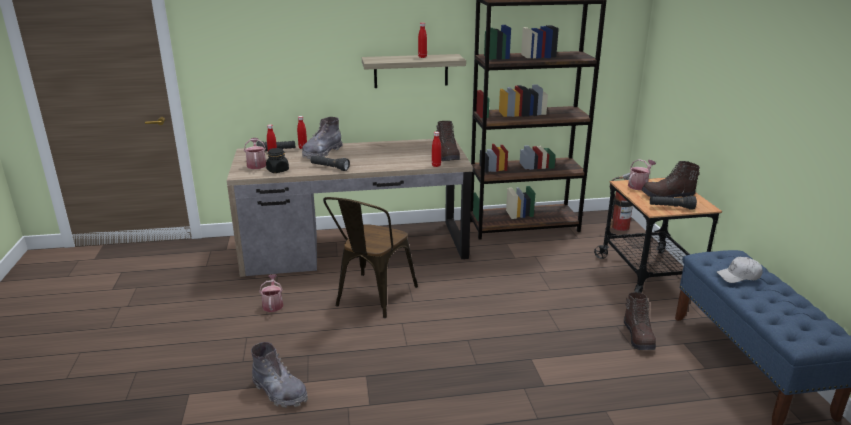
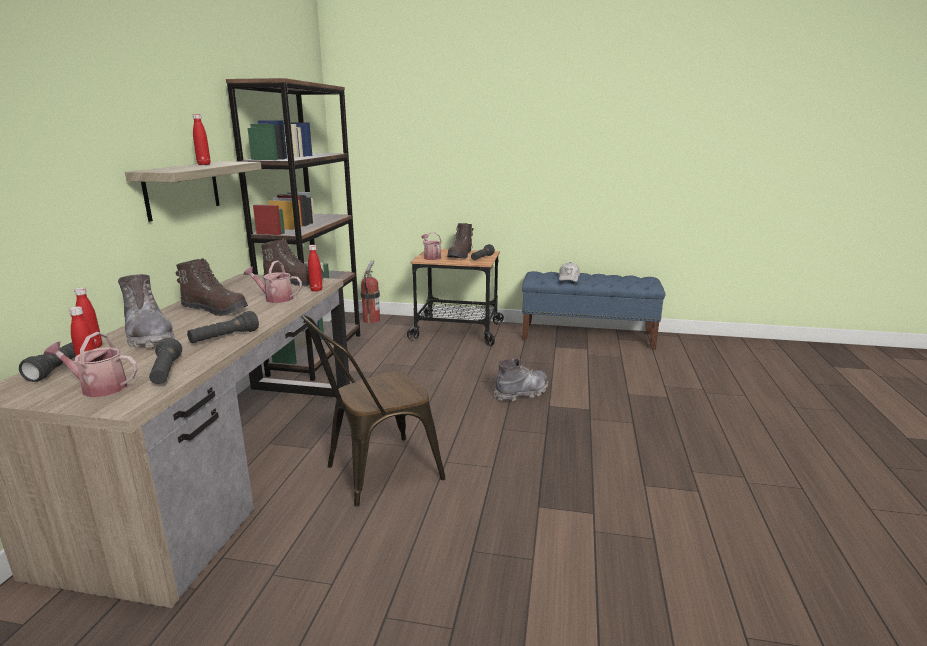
camera: 70 degrees left, 5 degrees down
grey boot [251,342,308,408] -> grey boot moved to [494,359,548,401]
watering can [259,275,283,312] -> watering can moved to [243,260,302,303]
black jar [266,148,289,173] -> black flashlight [149,338,182,384]
brown chair [323,197,418,318] -> brown chair turned 105 degrees clockwise [301,315,445,507]
brown boot [624,292,656,350] -> brown boot moved to [175,258,248,316]

